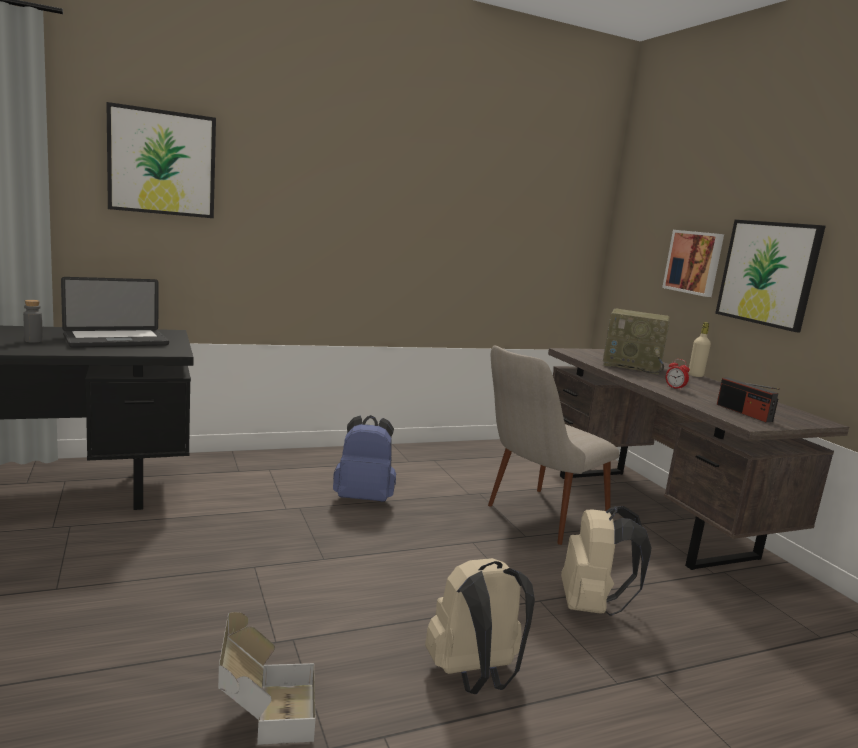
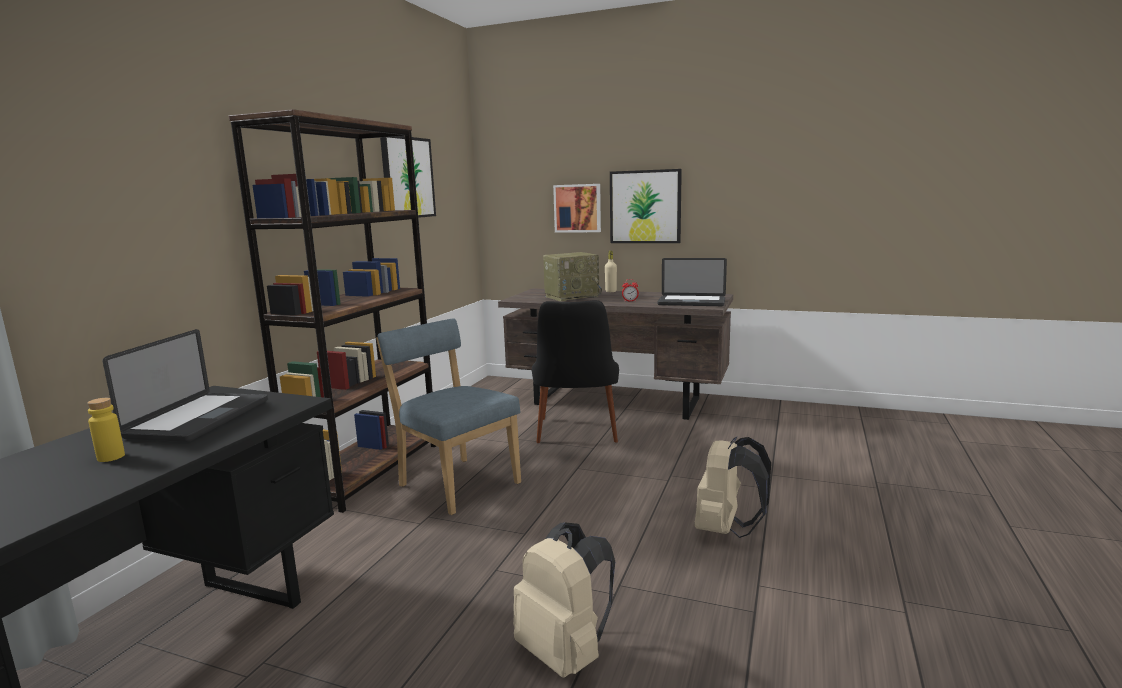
camera: 45 degrees left, 0 degrees up
grey bottle [23,300,43,343] -> yellow bottle [87,398,125,462]
picture [106,102,216,218] -> picture moved to [380,136,436,218]
cardboard box [218,612,315,745] -> none
blue backpack [333,415,396,502] -> blue chair [376,318,521,515]
beige chair [488,346,620,545] -> black chair [532,300,619,443]
beige backpack [561,506,652,616] -> beige backpack moved to [513,522,615,678]
radio [717,378,780,422] -> laptop [657,258,727,306]
none -> brown bookcase [228,109,436,513]

